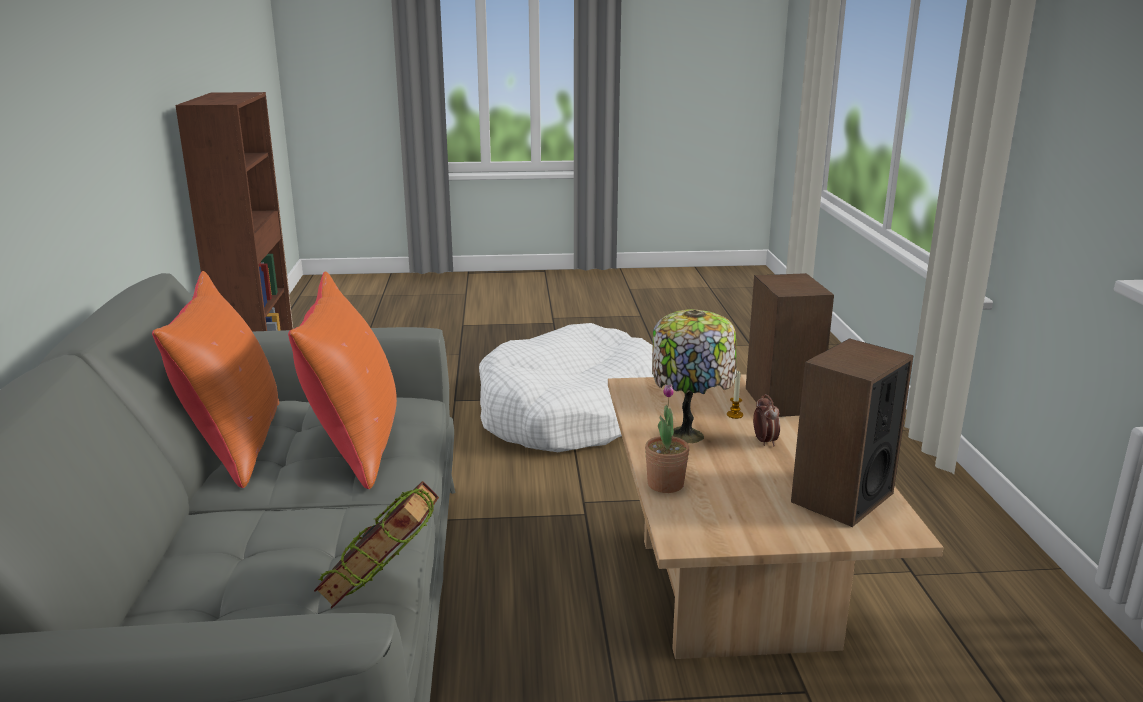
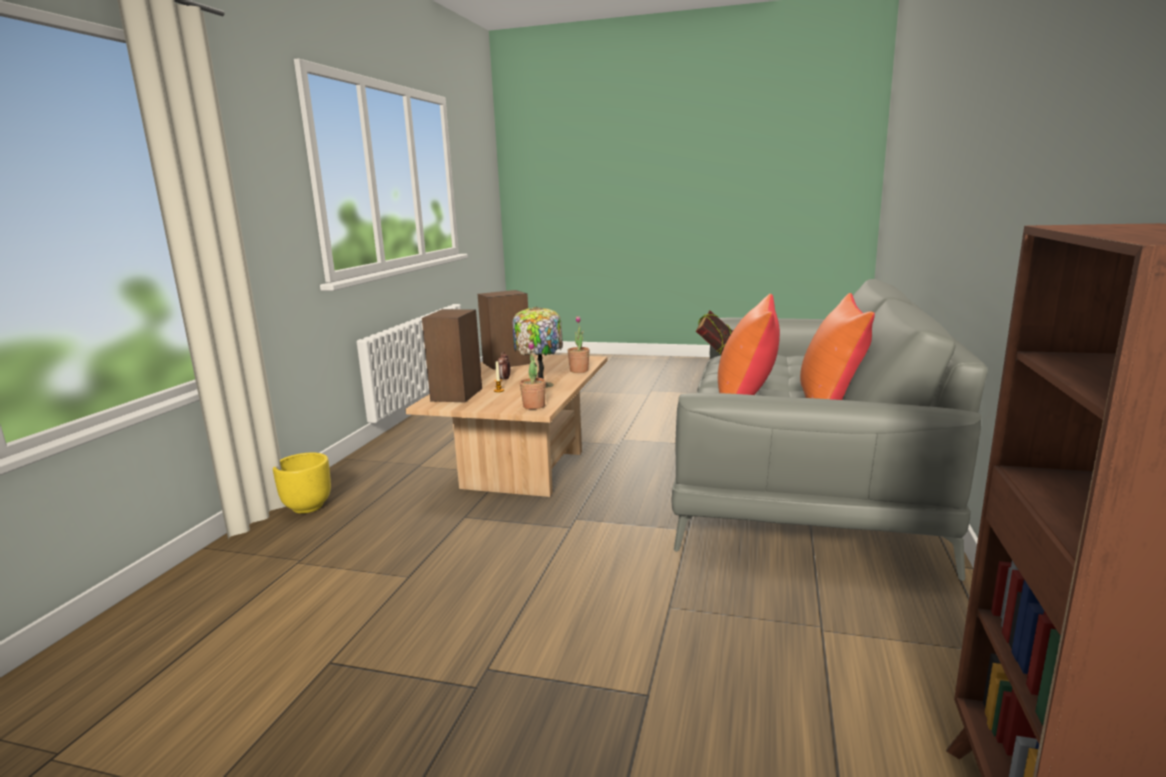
camera: 160 degrees left, 5 degrees down
white dog bed [479,323,654,452] -> none
none -> yellow planter [273,453,331,514]
none -> potted plant [520,342,546,409]

